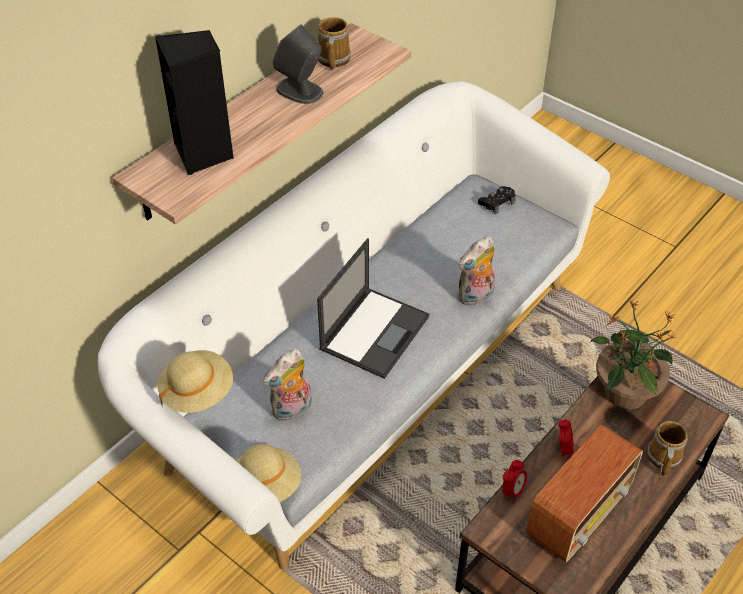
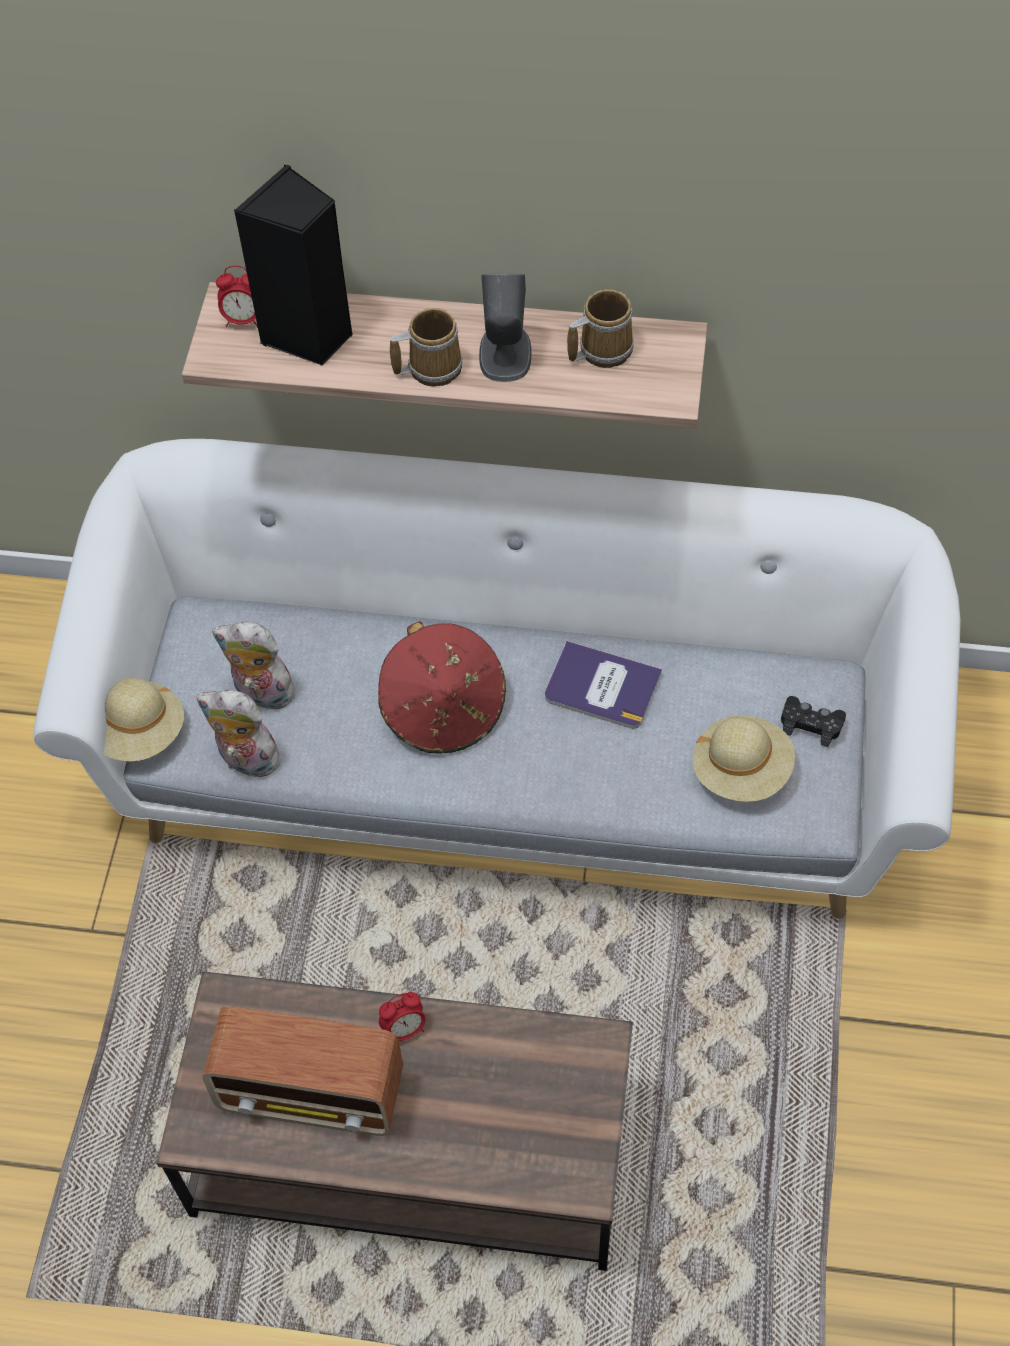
camera: 60 degrees right, 10 degrees up
beige hat [157,350,233,413] -> beige hat moved to [693,715,795,802]
laptop [317,238,430,379] -> red hat [378,621,506,753]
plush toy [458,236,495,306] -> plush toy moved to [196,690,280,777]
alarm clock [502,460,527,502] -> alarm clock moved to [216,266,258,328]
potted plant [590,298,676,410] -> none
mug [647,421,688,476] -> mug moved to [390,308,463,387]
none -> book [545,641,662,729]

